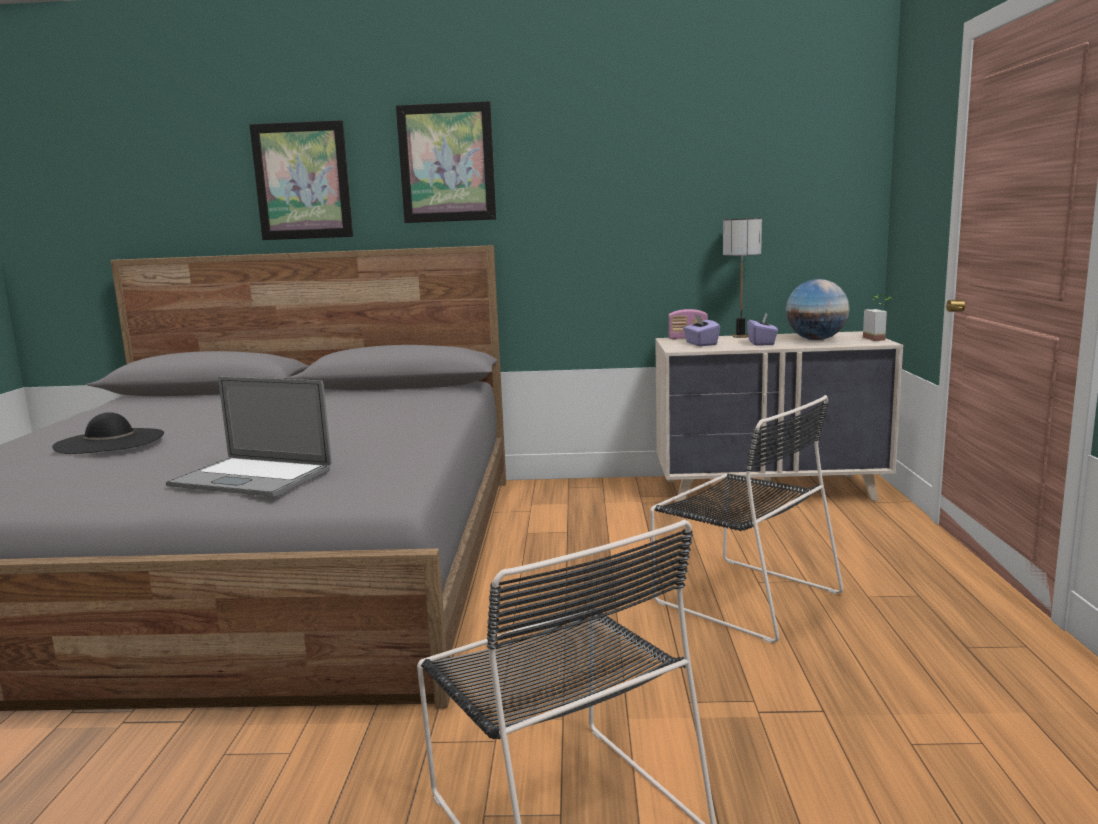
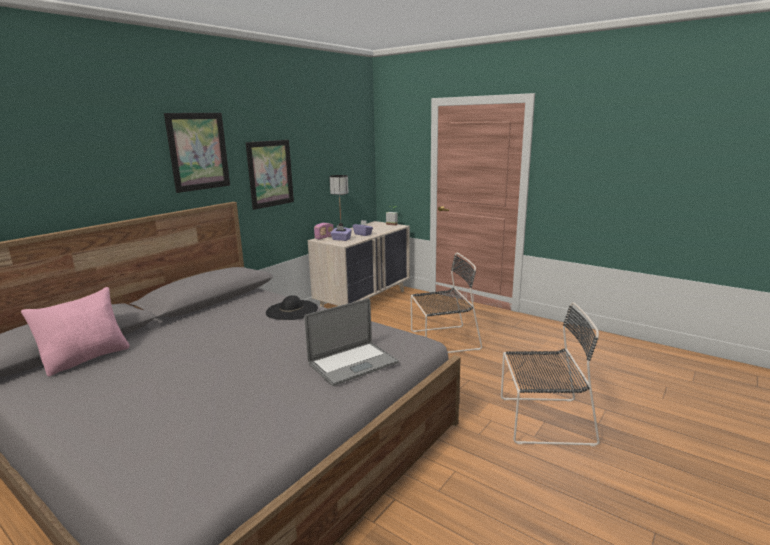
camera: 55 degrees left, 5 degrees up
black hat [52,412,164,454] -> black hat moved to [266,295,318,320]
picture [249,120,353,240] -> picture moved to [246,140,294,210]
globe [786,279,850,340] -> none
none -> pink pillow [21,287,130,376]

